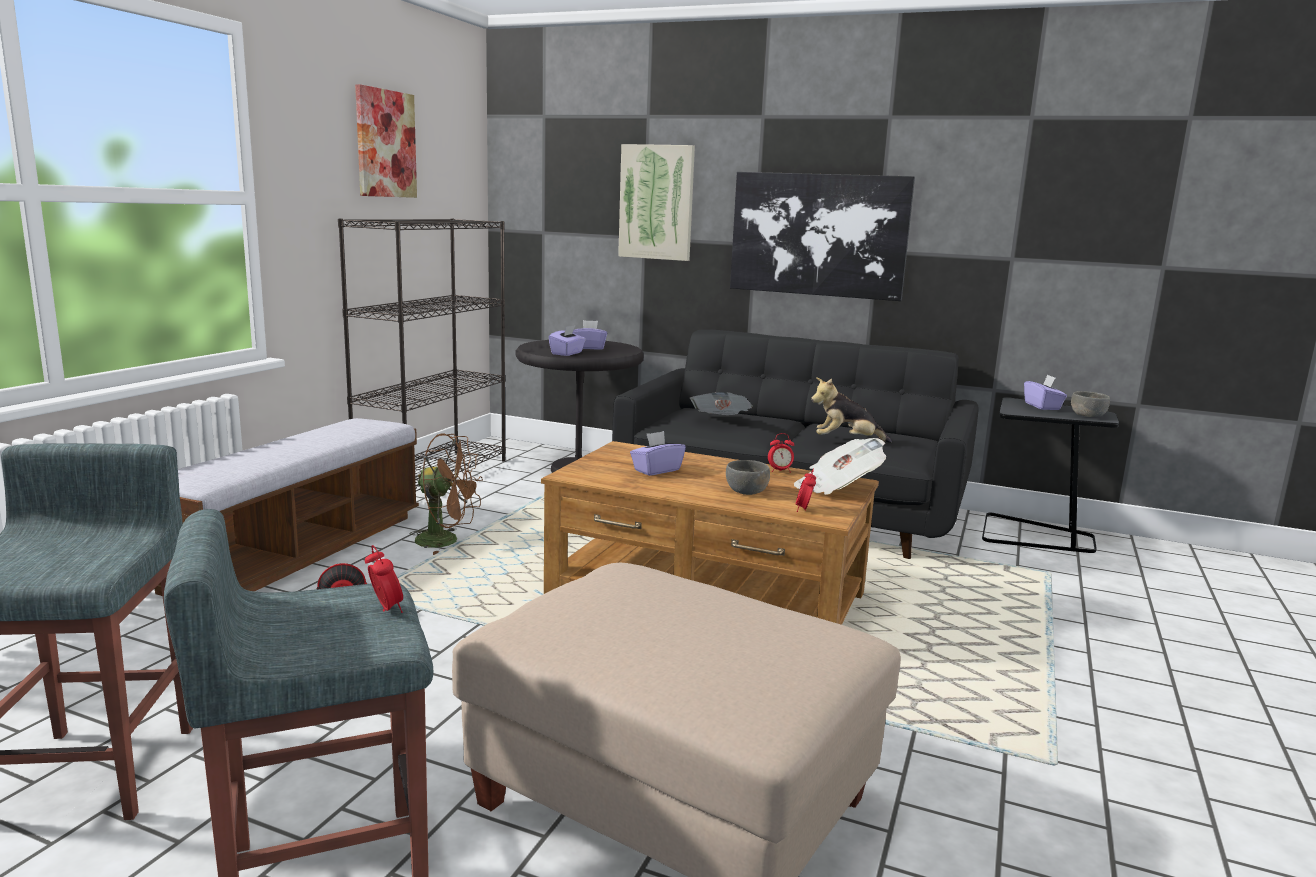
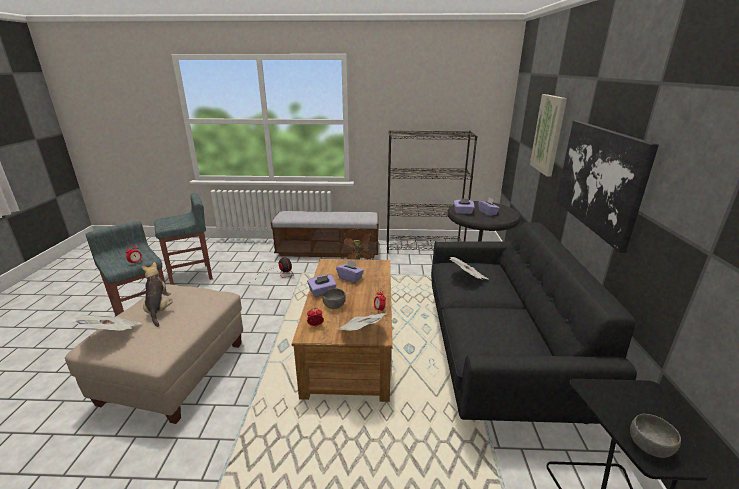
camera: 70 degrees right, 10 degrees up
picture [355,84,417,198] -> none
plush toy [811,377,892,443] -> plush toy moved to [141,262,173,327]
purple tissue box [1024,375,1067,410] -> purple tissue box moved to [307,274,337,297]
none -> newspaper [73,315,142,331]

